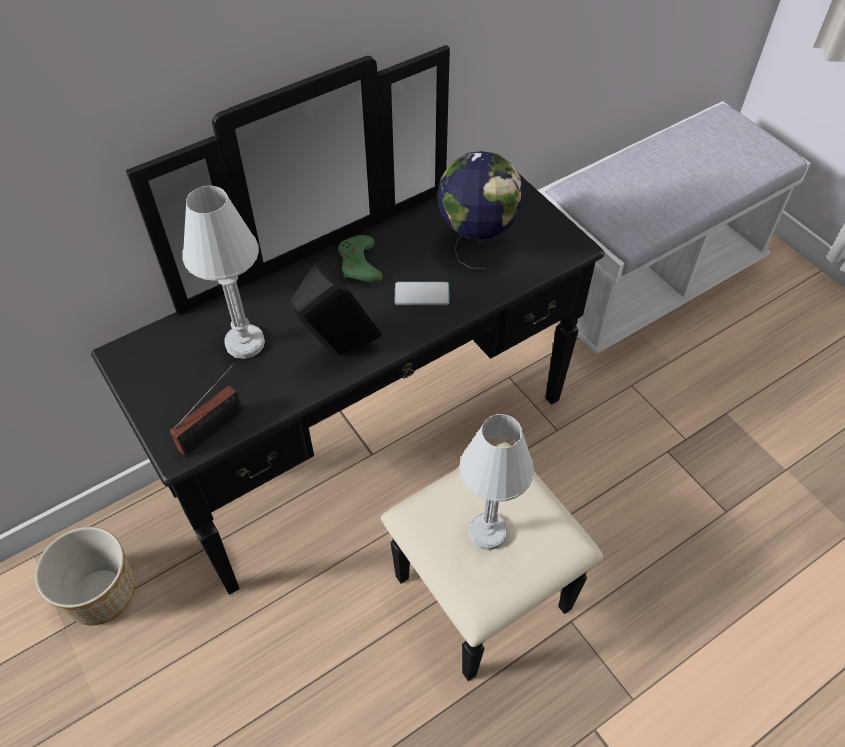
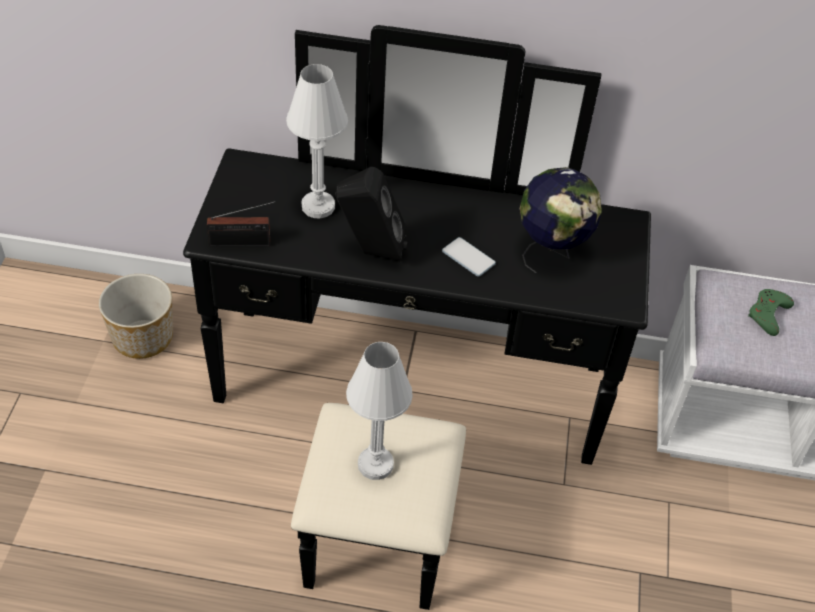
camera: 40 degrees right, 5 degrees down
green game controller [338,235,383,283] -> green game controller moved to [748,289,794,336]

